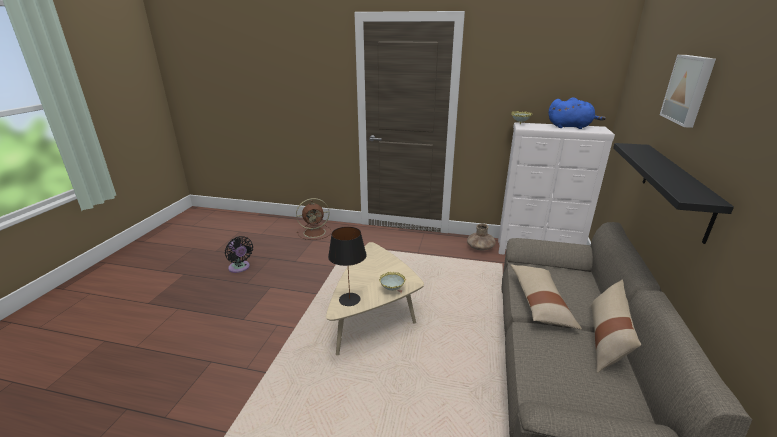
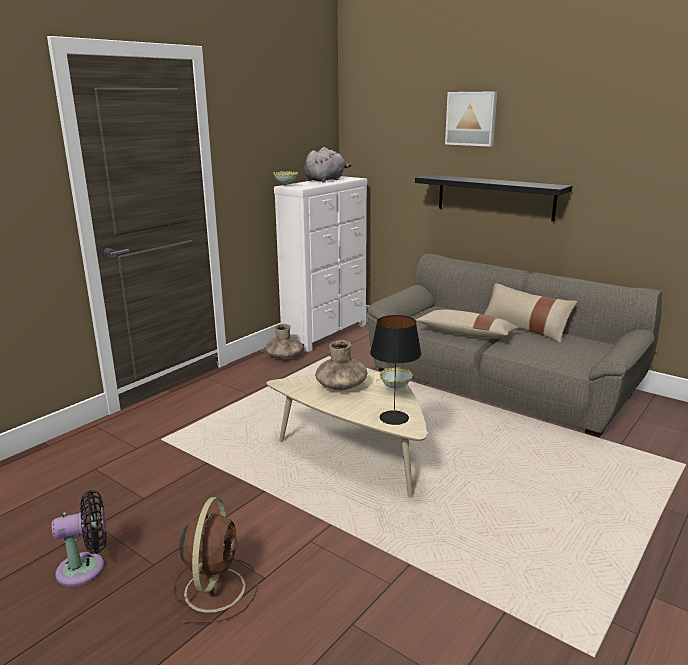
camera: 65 degrees left, 5 degrees down
brown fan [296,198,331,240] -> brown fan moved to [173,497,258,624]
blue plush toy [549,97,606,129] -> grey plush toy [304,147,352,183]
none -> brown vase [315,340,367,391]

